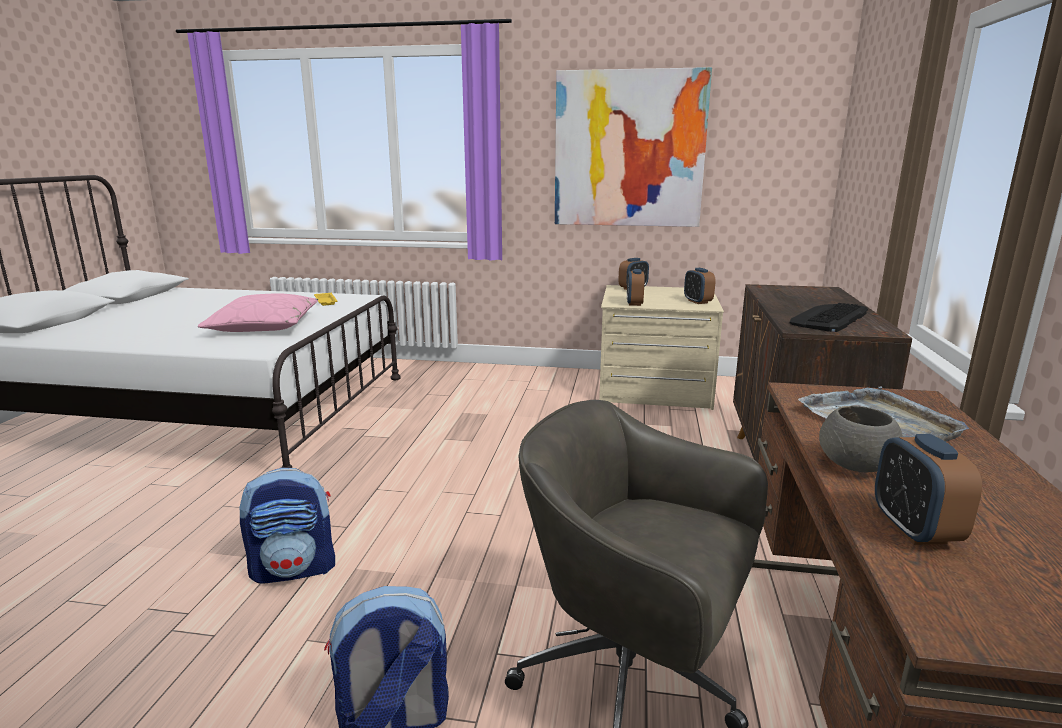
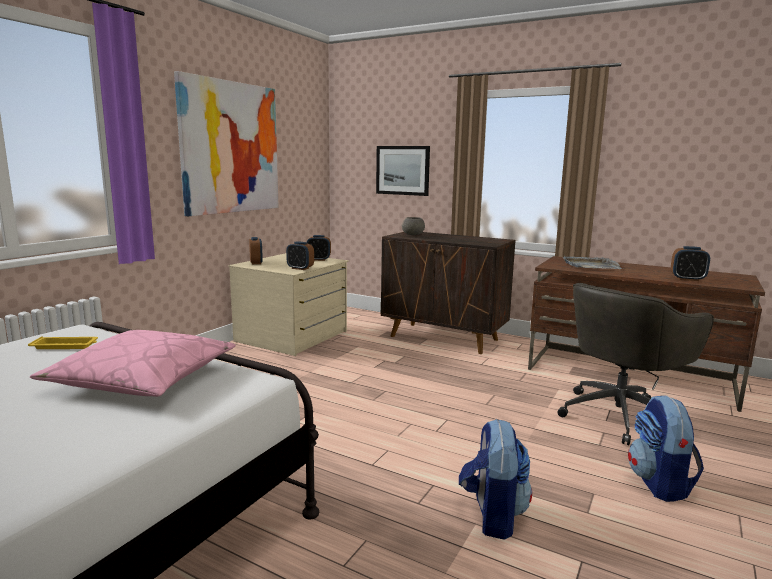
camera: 70 degrees left, 5 degrees down
keyboard [790,303,868,332] -> none
grey bowl [819,406,903,472] -> grey bowl moved to [402,217,425,235]
none -> picture [376,146,430,196]

